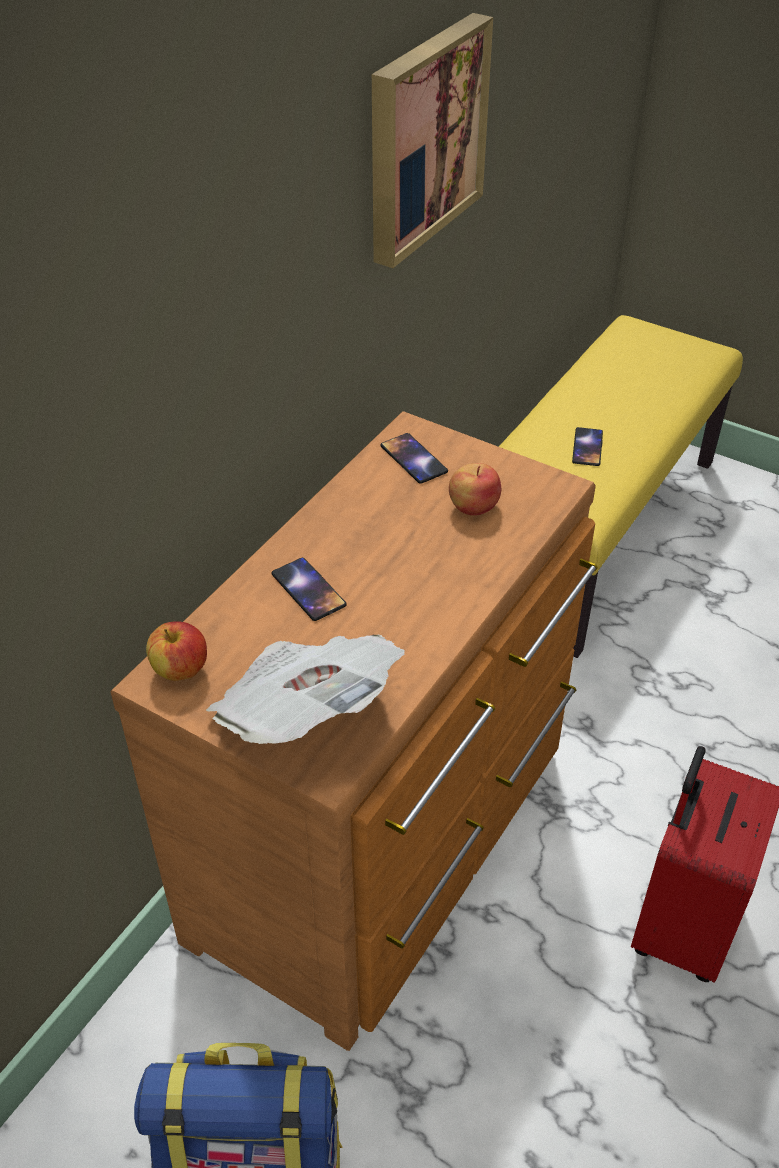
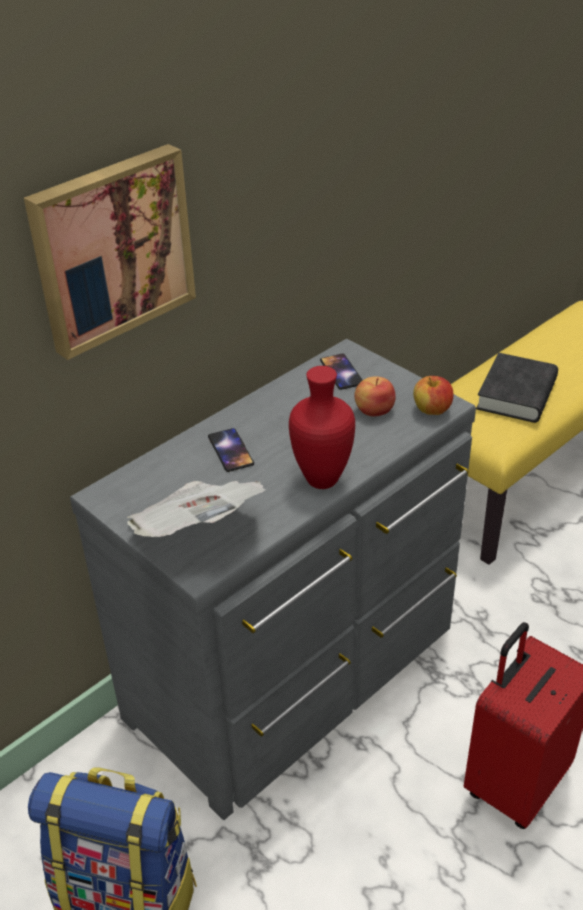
camera: 15 degrees right, 5 degrees down
brown dresser [110,411,598,1051] -> grey dresser [70,339,476,820]
apple [146,621,207,681] -> apple moved to [413,376,453,415]
picture [372,13,493,268] -> picture moved to [24,144,196,360]
phone [572,427,603,466] -> black book [476,353,558,423]
none -> red vase [289,366,355,489]

